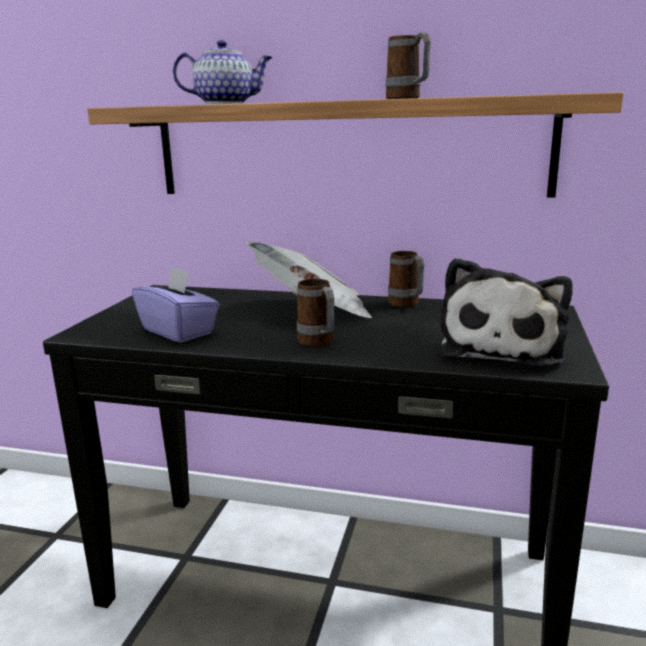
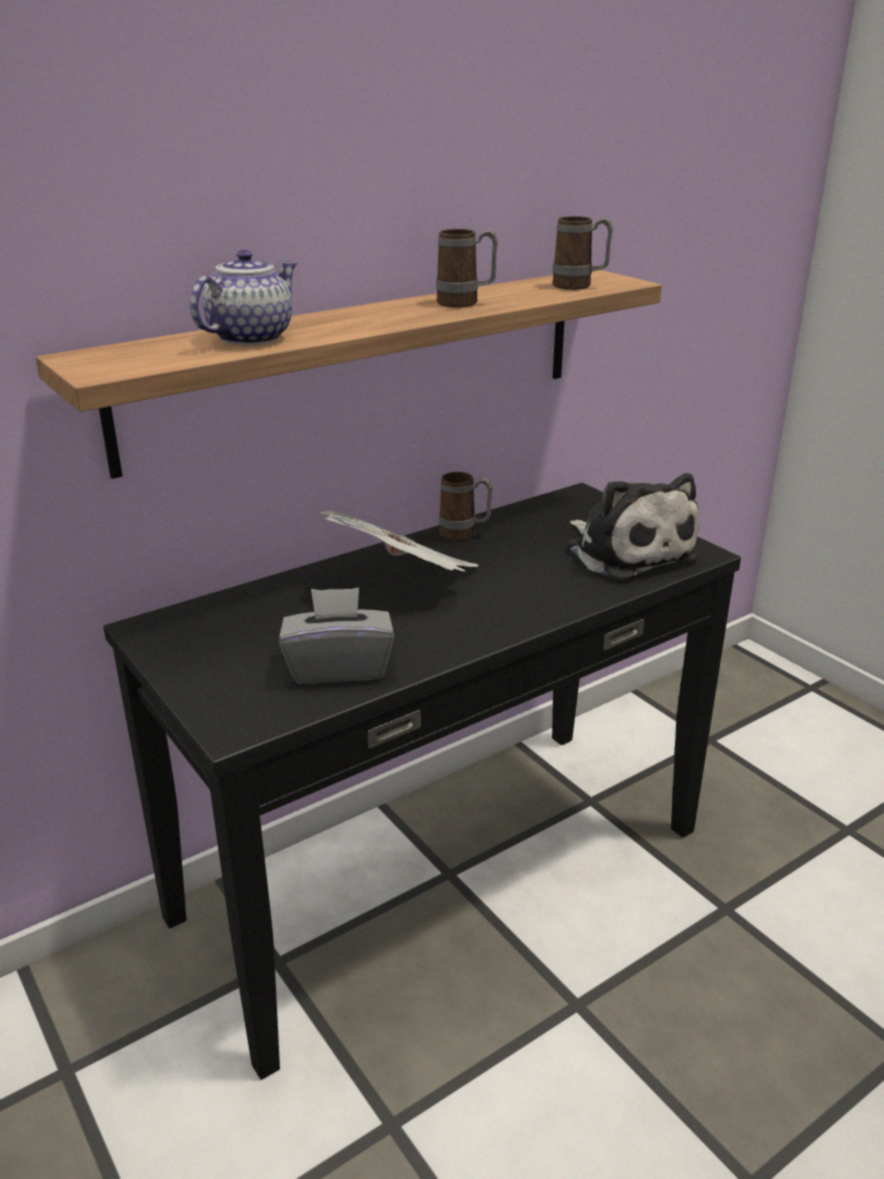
camera: 50 degrees left, 10 degrees up
purple tissue box [132,267,220,343] -> grey tissue box [279,588,394,684]
mug [297,279,334,347] -> mug moved to [553,216,613,290]

